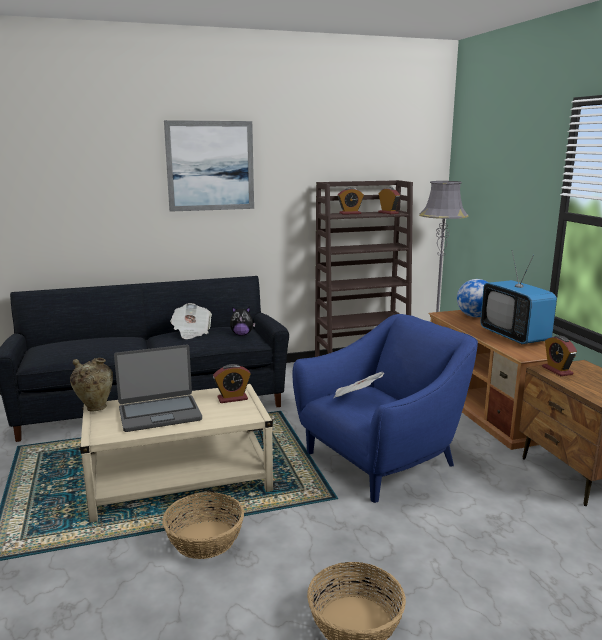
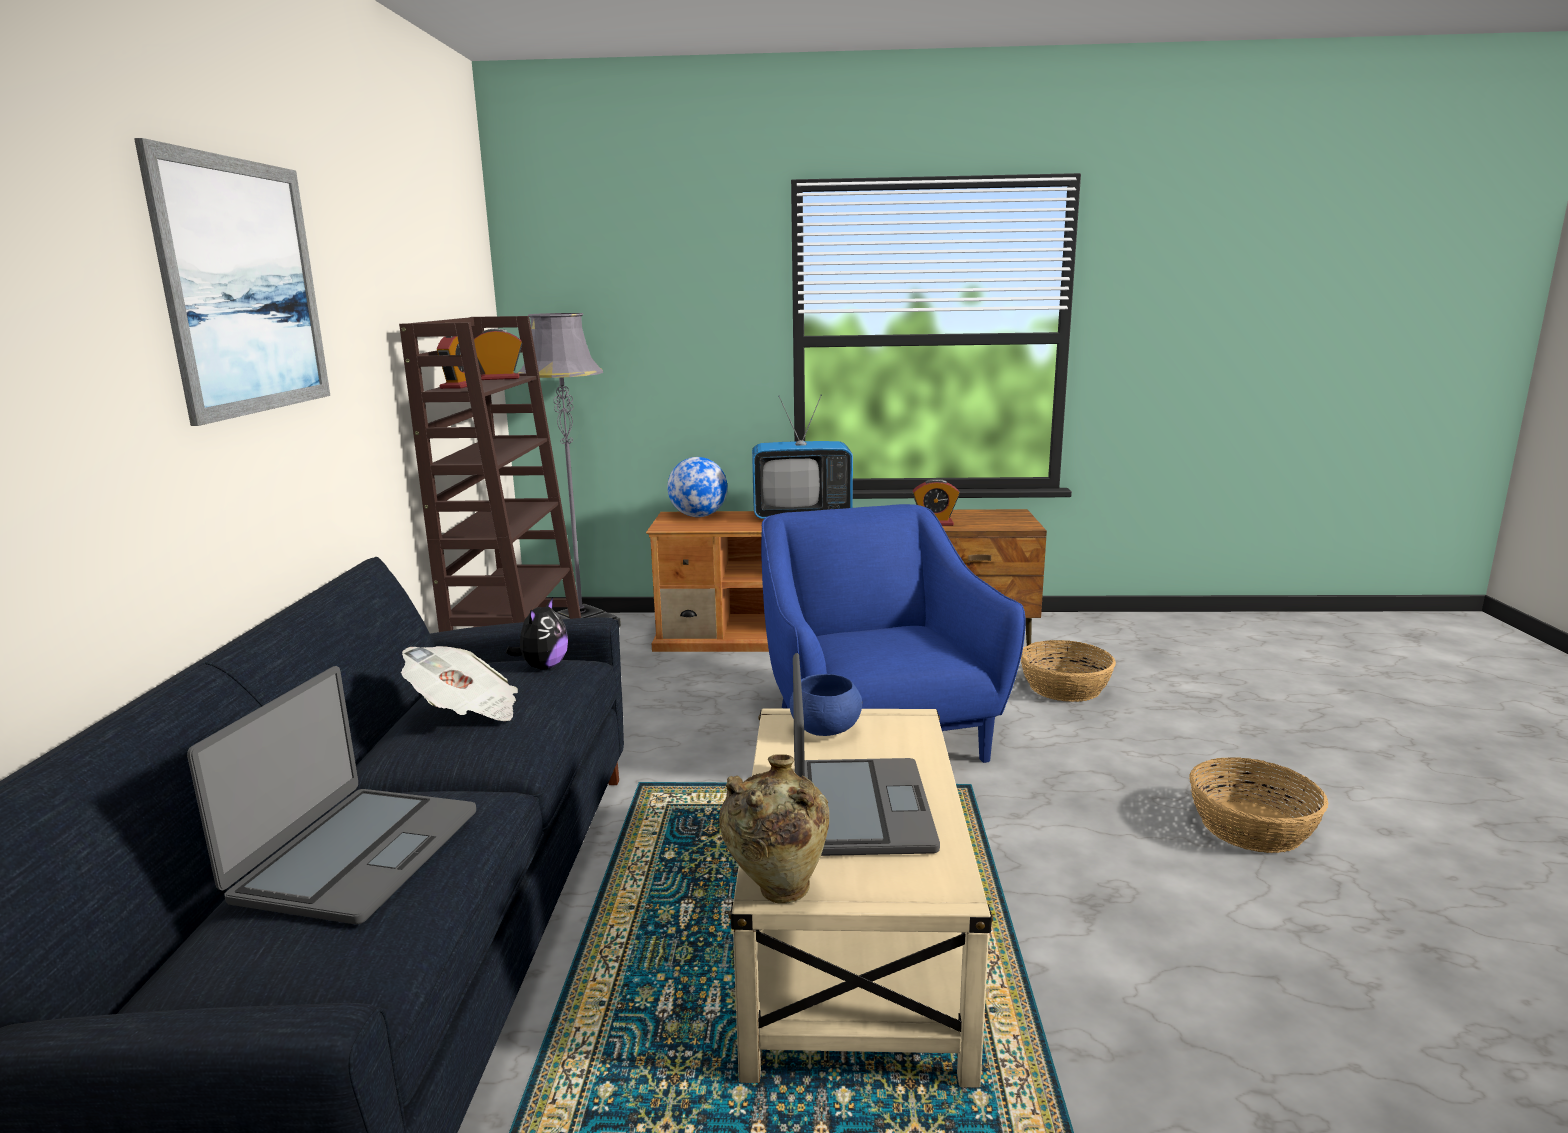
camera: 70 degrees left, 0 degrees up
basket [162,492,244,559] -> basket moved to [1021,640,1116,702]
alarm clock [213,364,251,403] -> blue bowl [789,674,862,736]
newspaper [334,372,384,398] -> none
none -> laptop [187,666,476,924]

